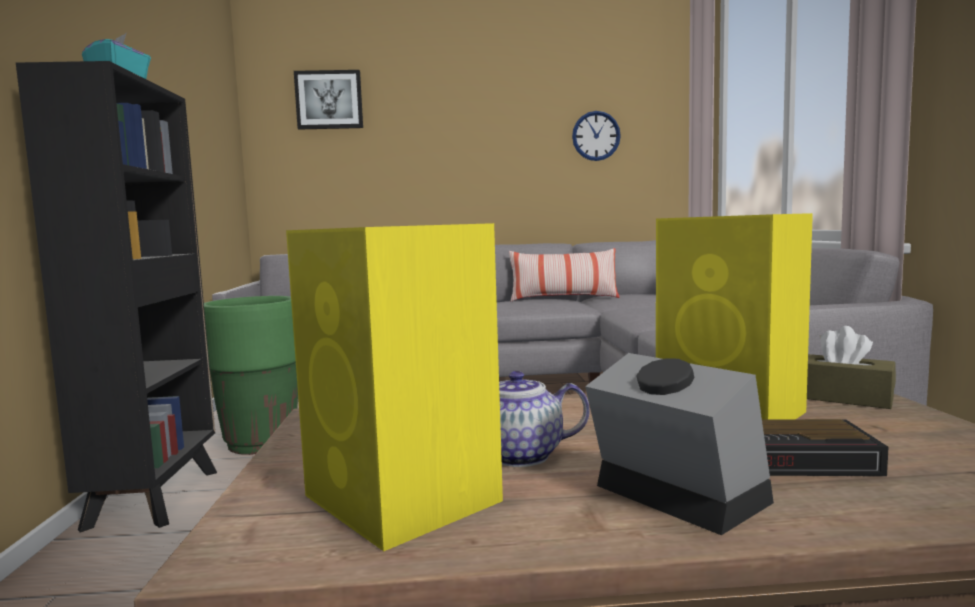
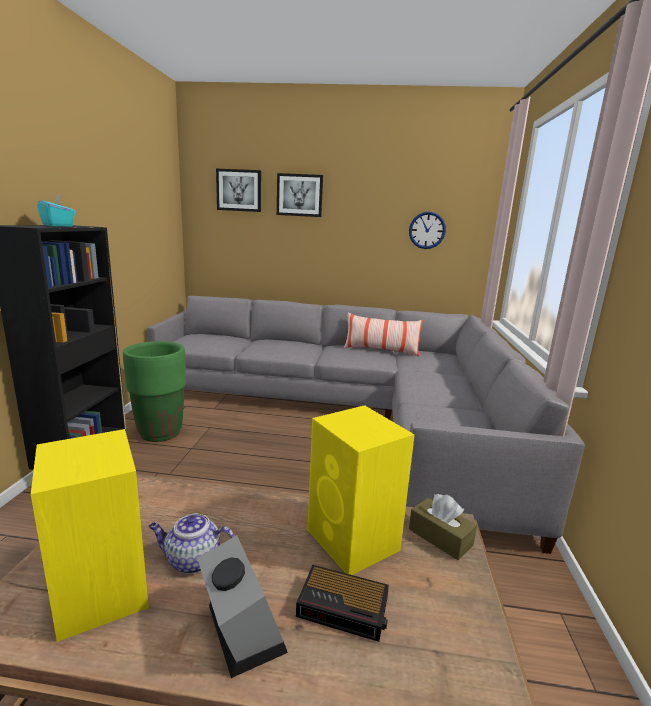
camera: 10 degrees right, 10 degrees up
none -> picture [277,173,323,217]

